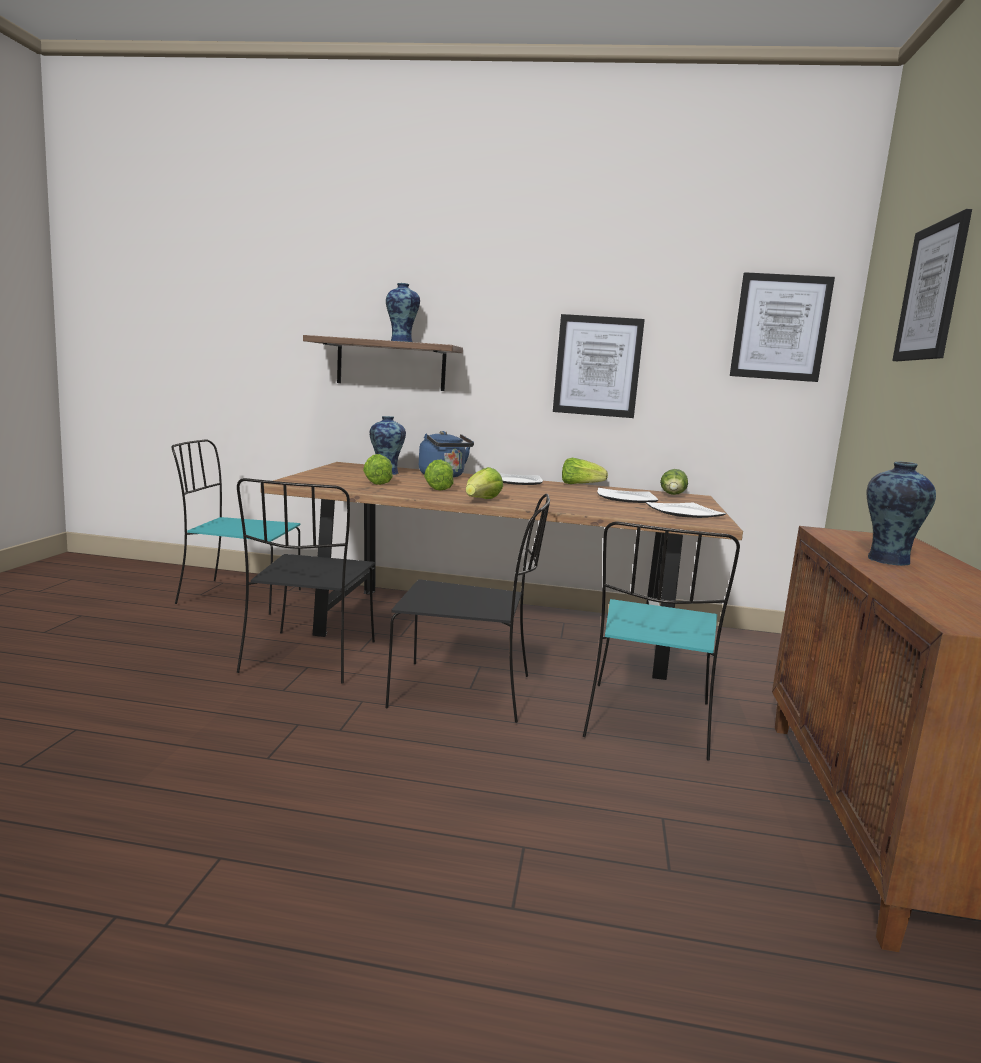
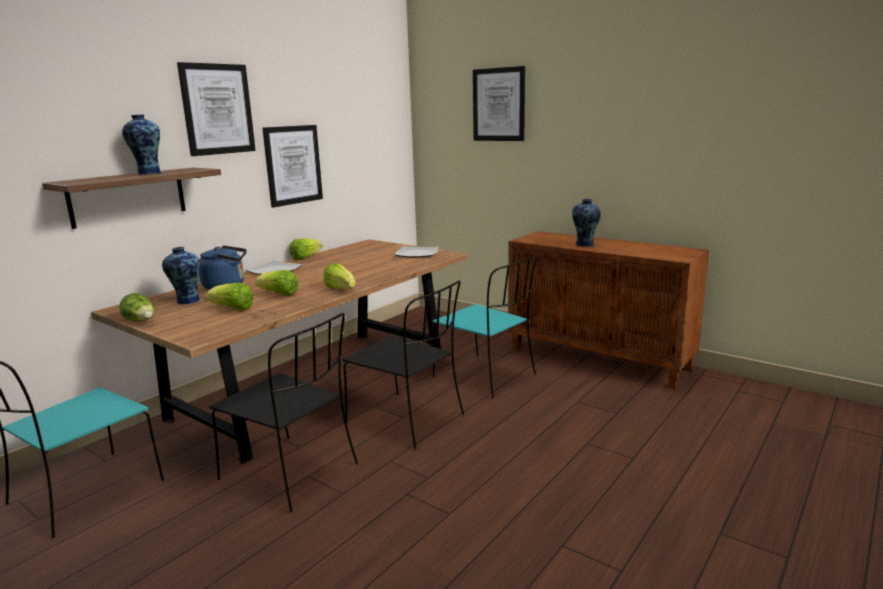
camera: 60 degrees left, 5 degrees up
black chair [385,494,550,723] -> black chair turned 90 degrees clockwise [342,281,464,449]
plate [597,488,658,503] -> none
lettuce [660,469,688,495] -> lettuce moved to [119,293,155,321]
picture [730,272,835,382] -> picture moved to [177,62,256,156]

